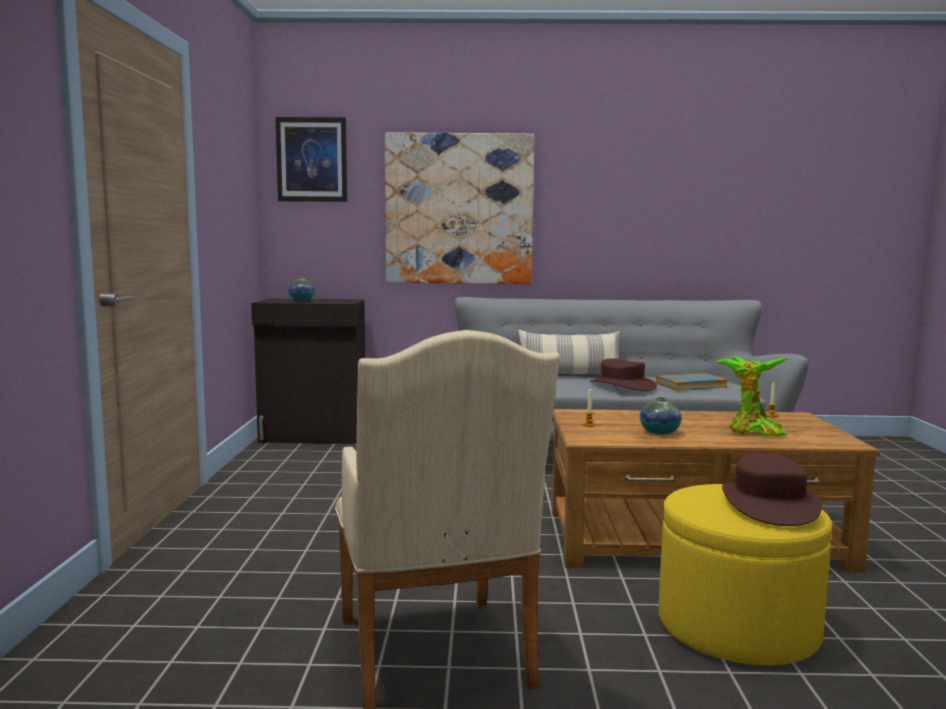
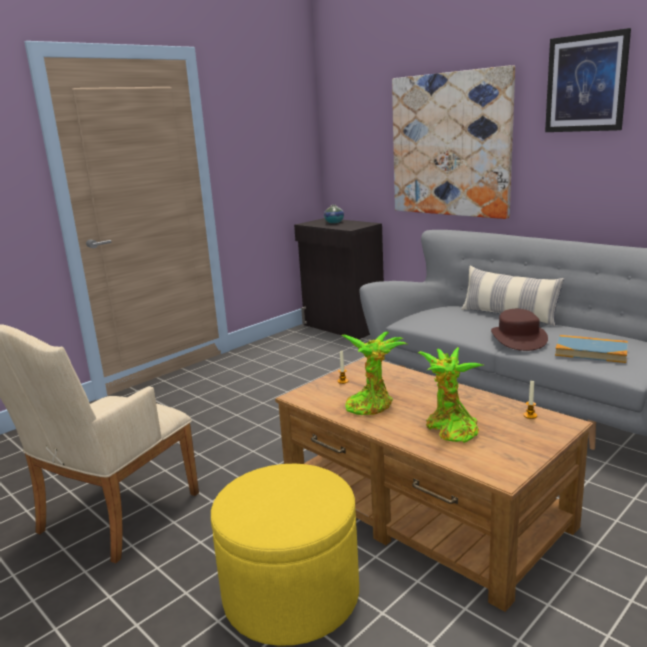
camera: 45 degrees right, 10 degrees up
picture [275,117,347,202] -> picture moved to [545,28,631,132]
vase [640,397,681,435] -> potted plant [341,331,407,415]
brown hat [722,453,822,526] -> none

